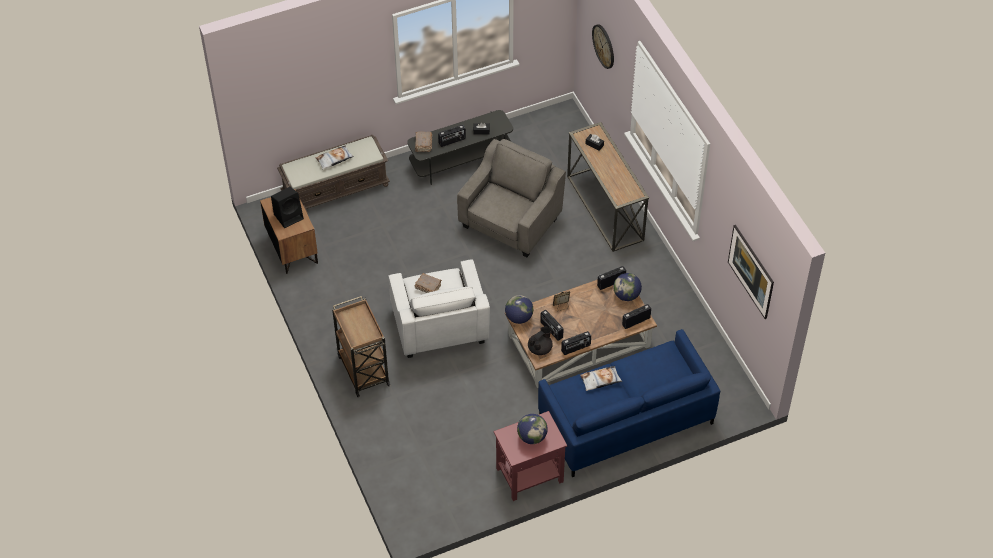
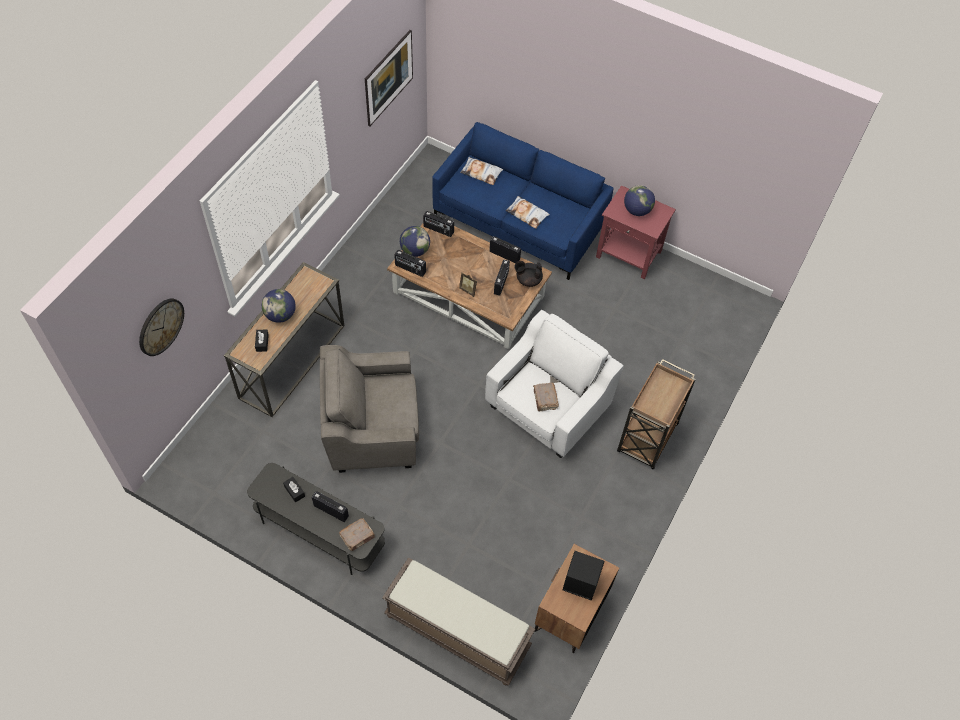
camera: 130 degrees left, 5 degrees up
pillow [315,145,354,170] -> pillow moved to [460,157,503,185]
globe [505,295,533,324] -> globe moved to [262,289,296,323]

